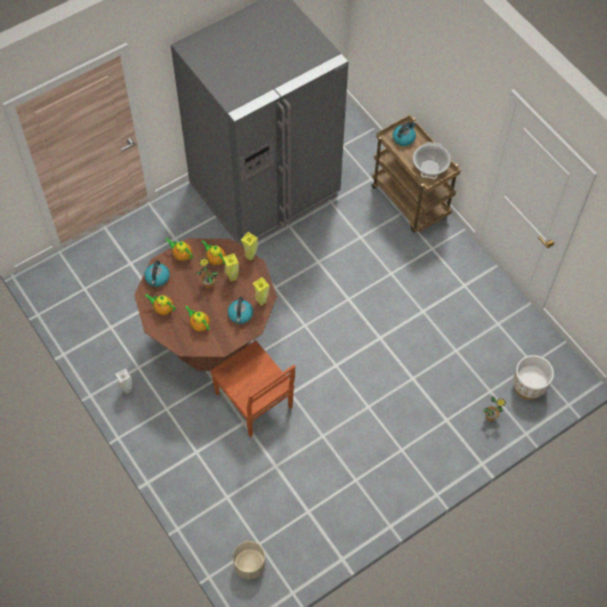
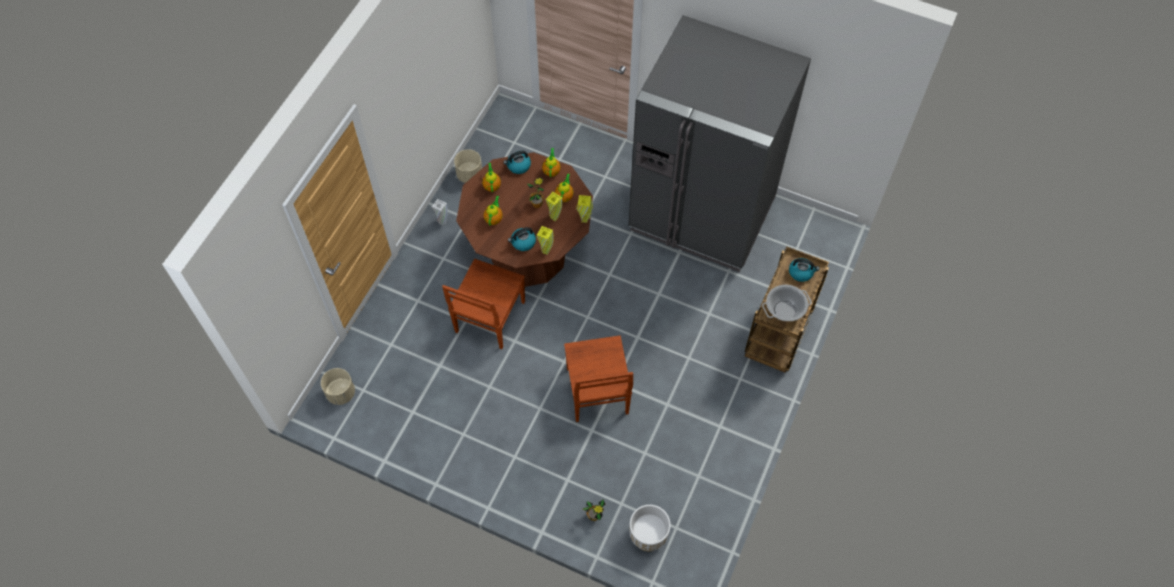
camera: 60 degrees right, 0 degrees up
none -> beige planter [454,149,482,183]
none -> brown chair [564,335,633,422]

